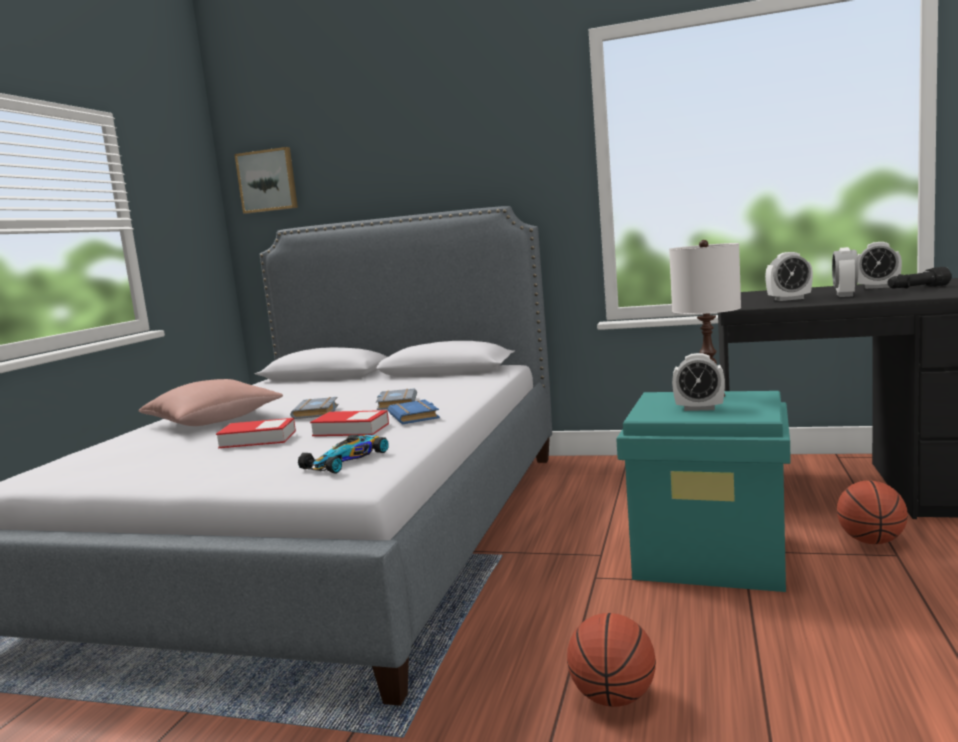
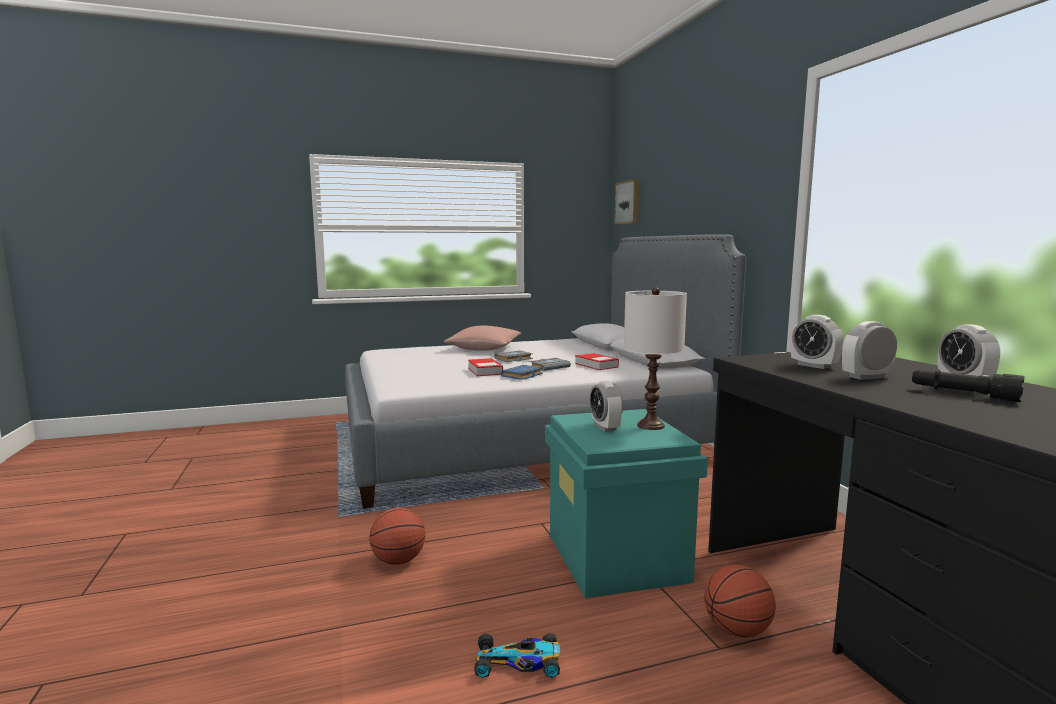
camera: 55 degrees right, 0 degrees up
book [216,418,296,448] -> book moved to [575,353,619,370]
toy car [298,435,389,474] -> toy car moved to [474,633,560,678]

